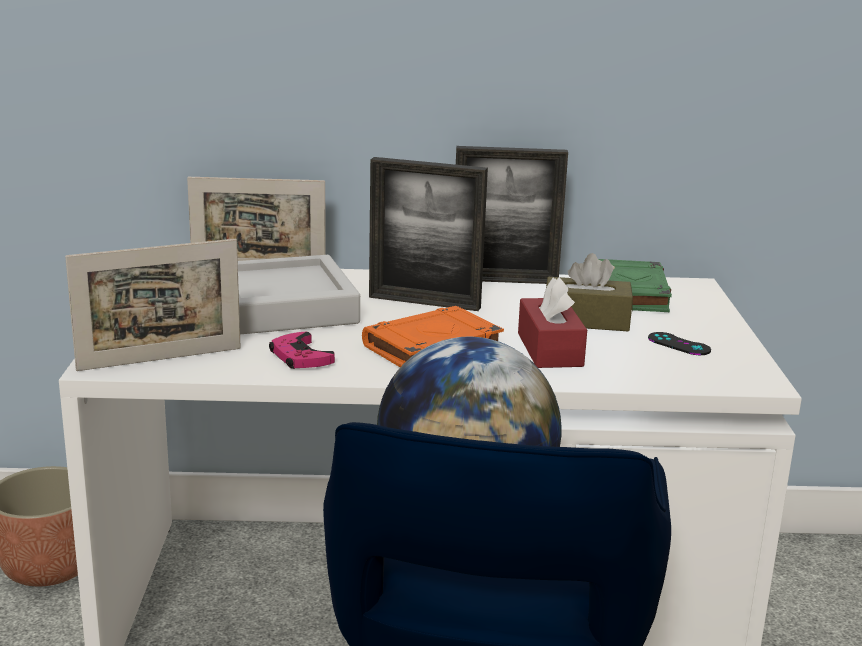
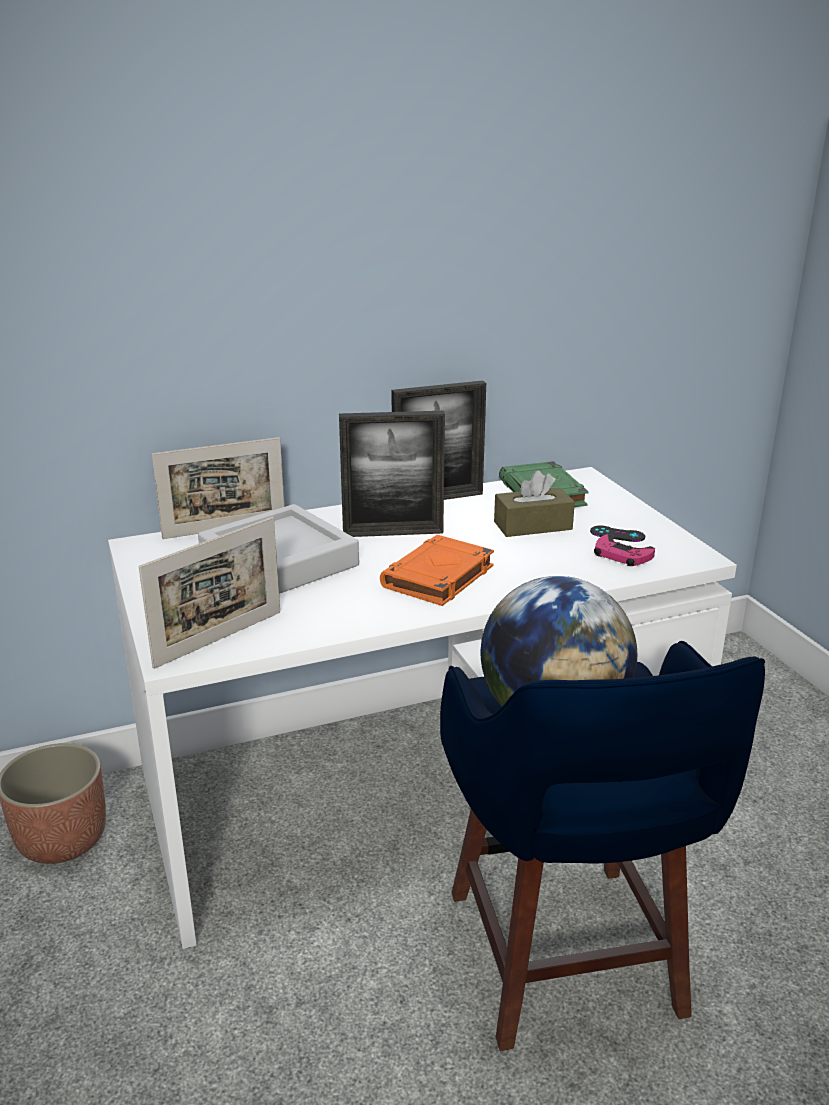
camera: 20 degrees left, 5 degrees up
pink game controller [269,332,335,369] -> pink game controller moved to [594,534,655,566]
red tissue box [518,277,587,368] -> none

